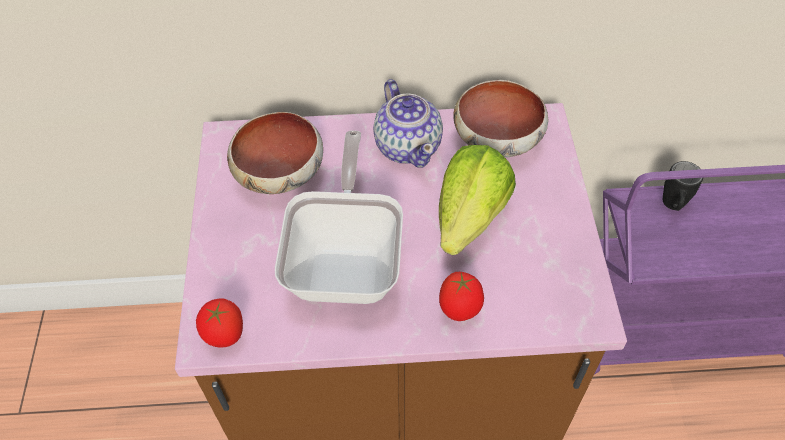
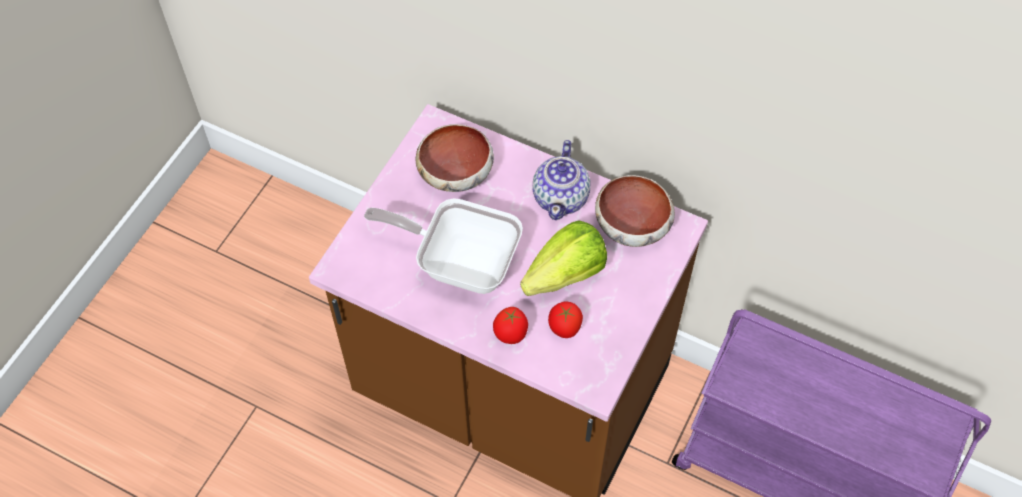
camera: 30 degrees right, 5 degrees up
tomato [196,298,243,347] -> tomato moved to [548,301,583,338]
frying pan [275,131,403,304] -> frying pan turned 105 degrees counterclockwise [364,198,523,294]
black mug [663,161,703,211] -> none

